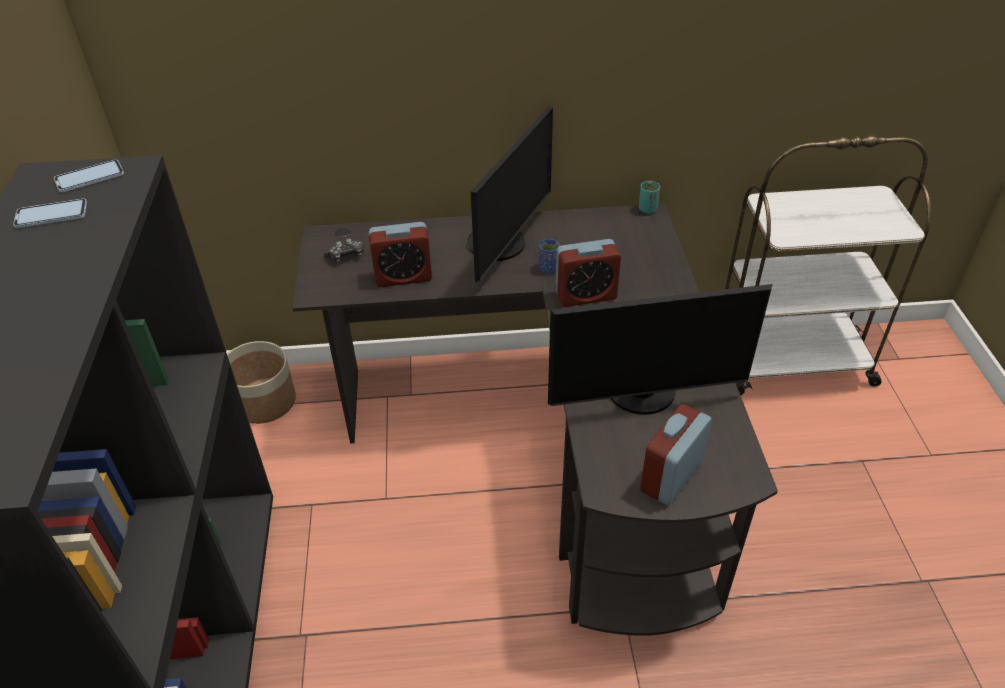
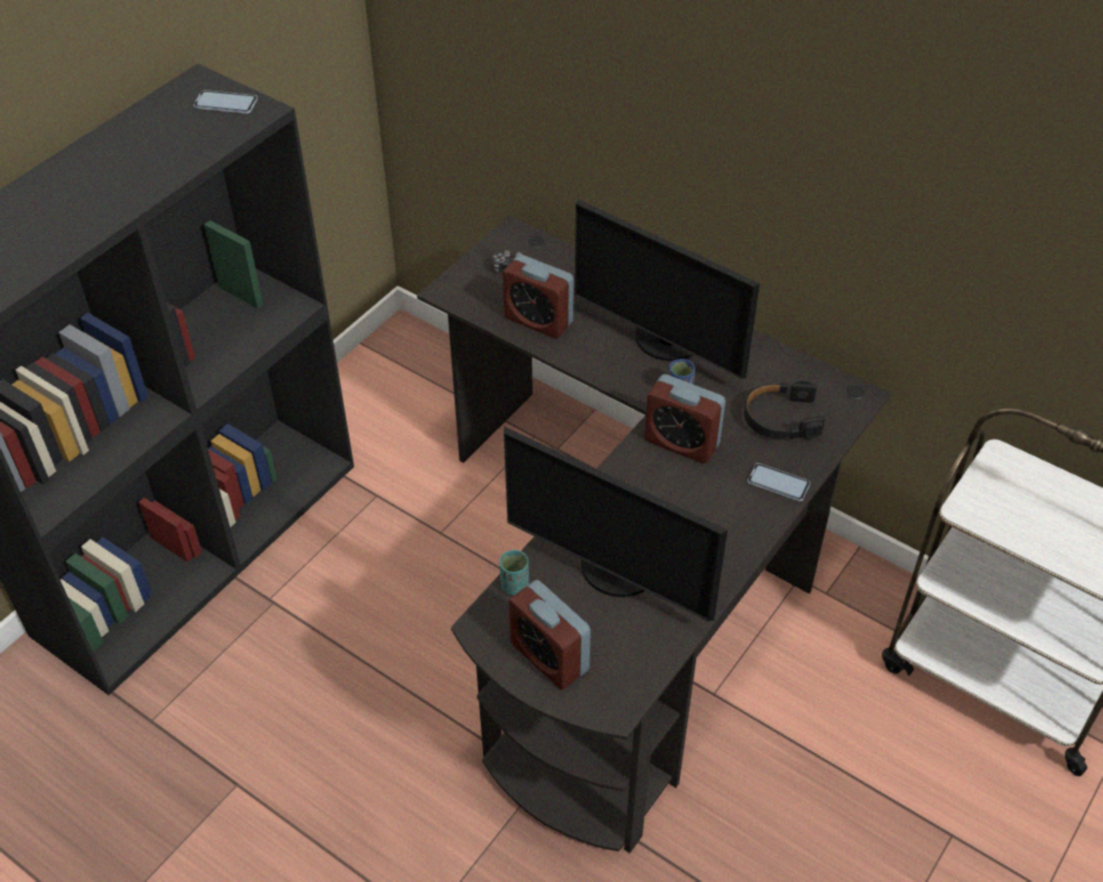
camera: 40 degrees right, 5 degrees up
phone [13,198,87,228] -> phone moved to [747,463,810,501]
planter [227,341,296,424] -> none
monitor [467,105,553,282] -> monitor turned 60 degrees clockwise [575,198,760,378]
turquoise cup [639,181,660,214] -> turquoise cup moved to [499,550,529,595]
alarm clock [640,404,712,506] -> alarm clock turned 120 degrees counterclockwise [509,580,591,690]
none -> black headphones [744,381,825,439]

